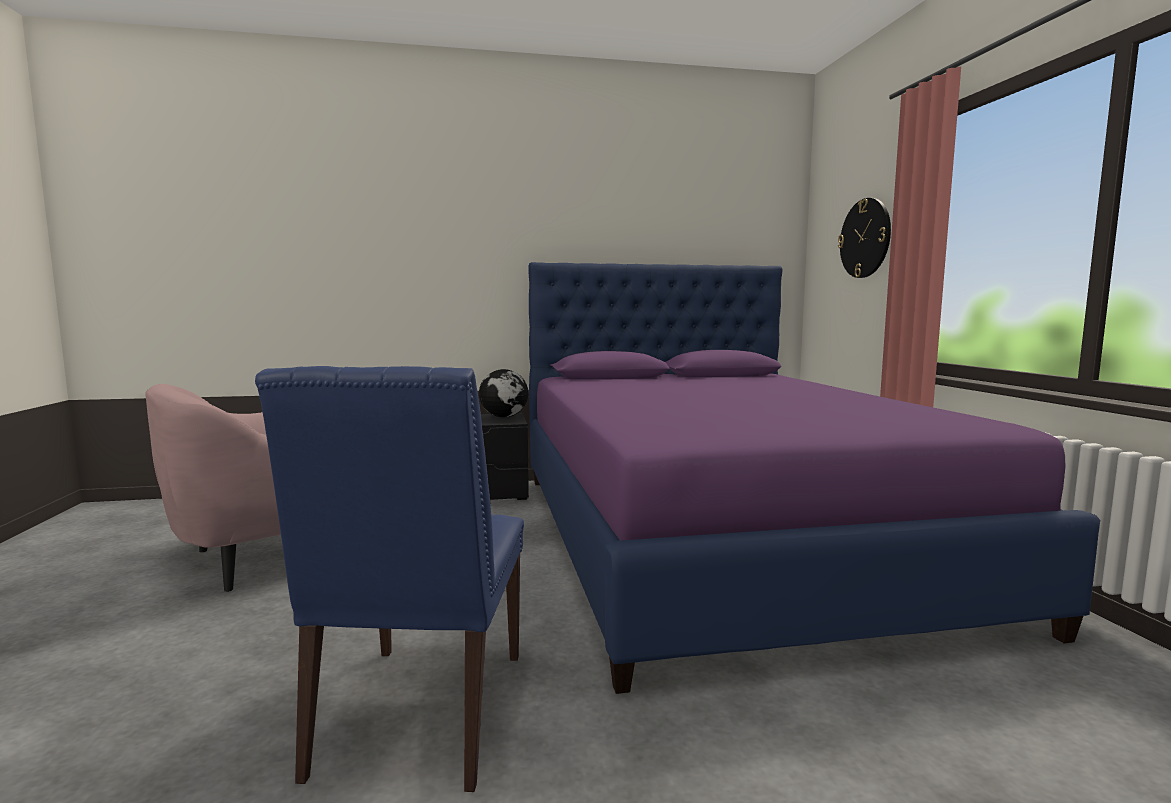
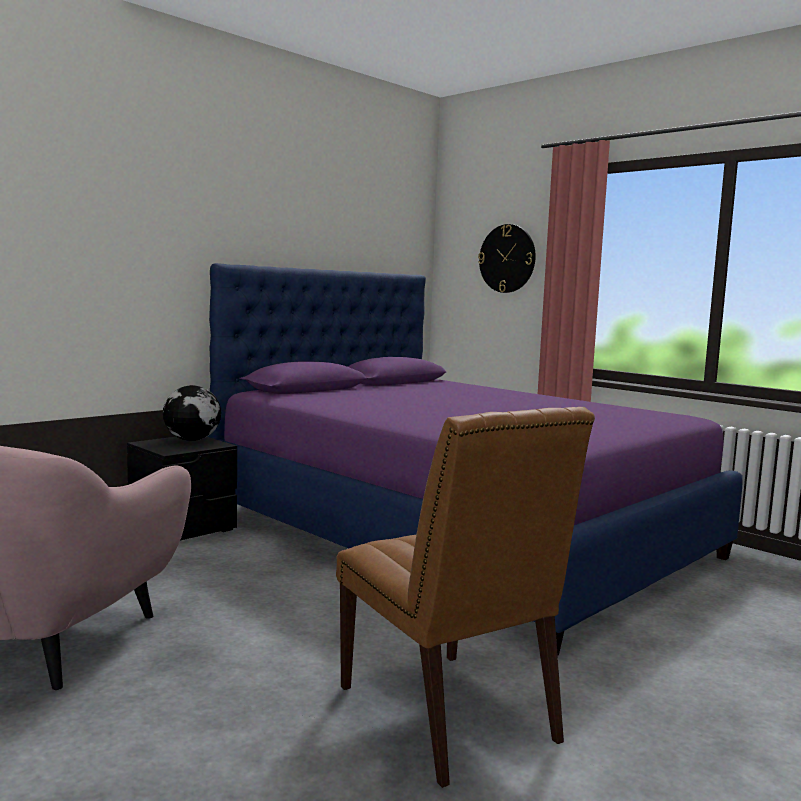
camera: 35 degrees left, 0 degrees up
blue chair [255,366,524,792] -> brown chair [336,407,595,788]

